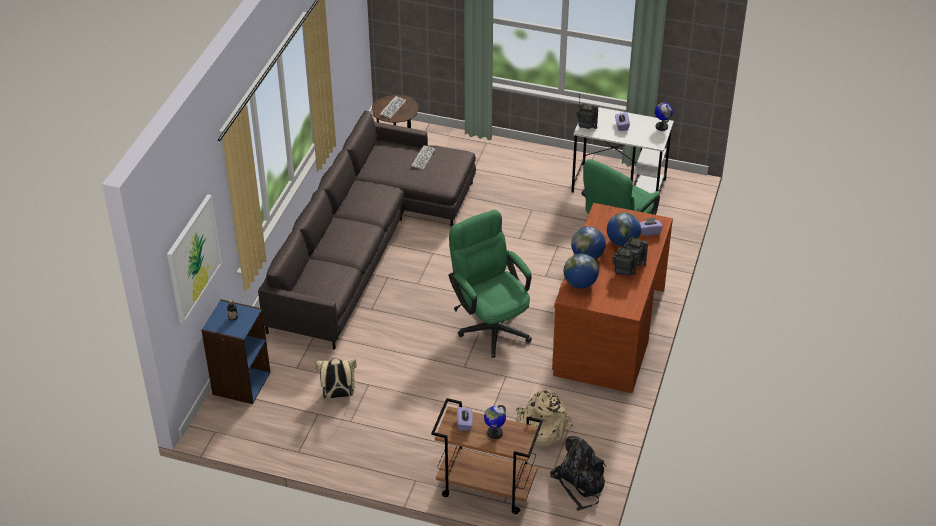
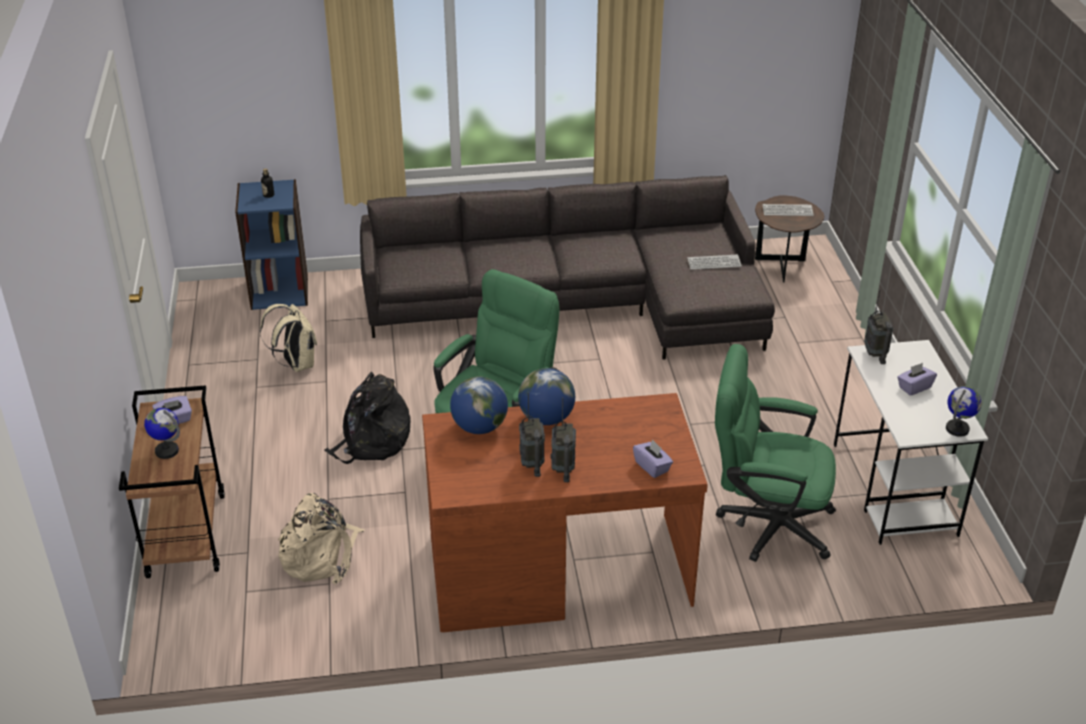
camera: 65 degrees right, 5 degrees down
picture [167,194,222,324] -> none
black backpack [550,436,607,511] -> black backpack moved to [325,372,410,464]
globe [607,212,641,247] -> none

